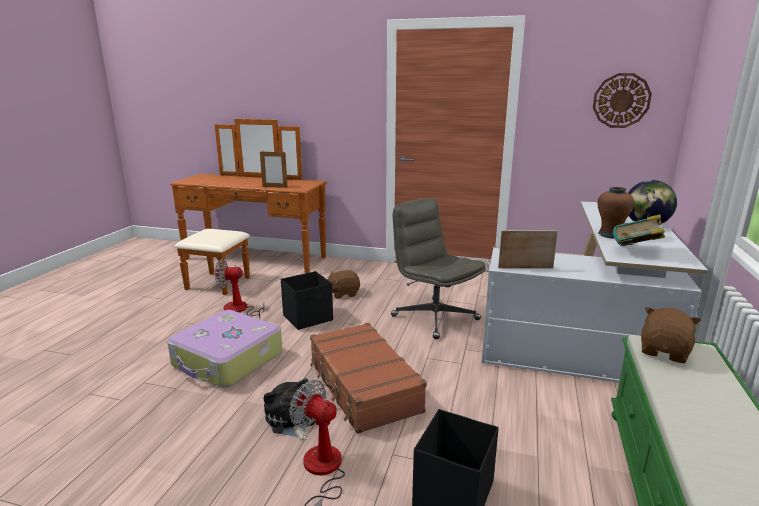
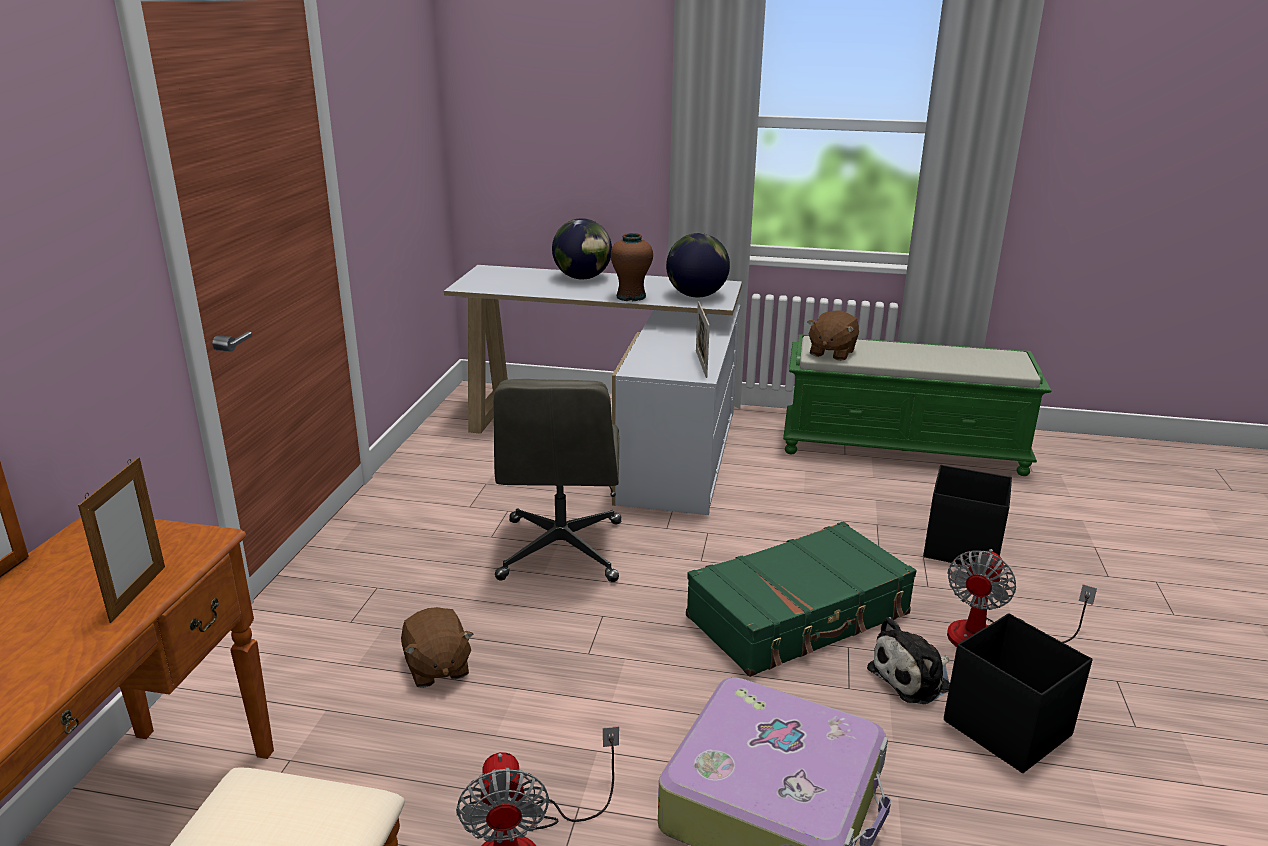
camera: 95 degrees left, 5 degrees up
black storage box [281,271,333,330] -> black storage box moved to [944,613,1093,773]
brown suitcase [310,323,427,434] -> green suitcase [686,522,916,677]
grey office chair [391,198,486,339] -> grey office chair turned 45 degrees counterclockwise [494,379,621,582]
wall clock [593,73,652,128] -> none
book [613,214,665,246] -> globe [666,233,730,297]
brown plush toy [641,307,702,363] -> brown plush toy turned 90 degrees counterclockwise [808,311,859,361]

